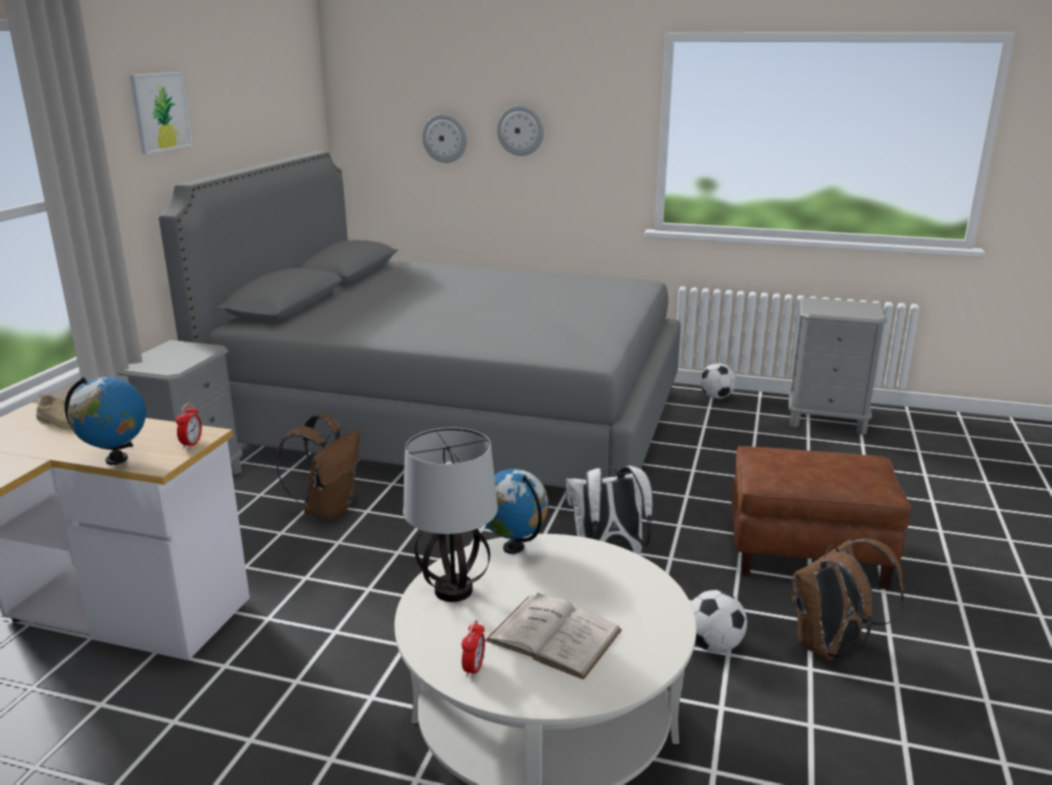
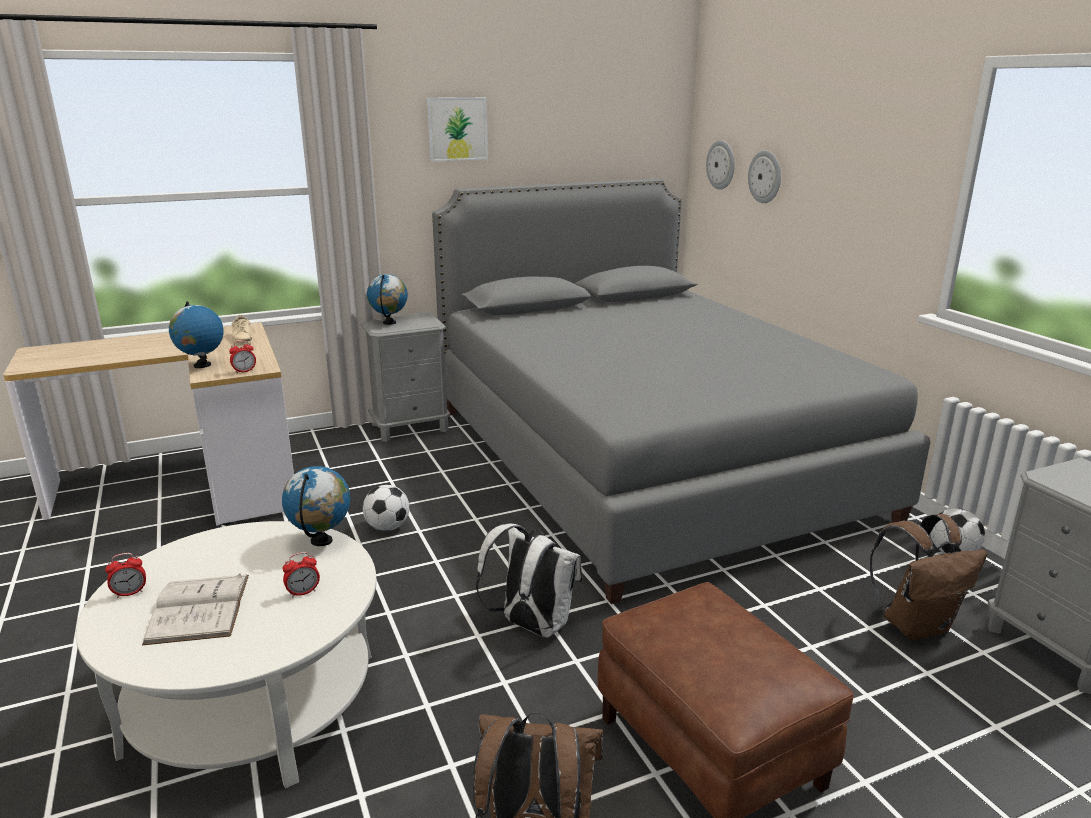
camera: 50 degrees right, 0 degrees up
brown backpack [276,414,360,520] -> brown backpack moved to [870,514,987,640]
table lamp [403,428,498,602] -> none
wall clock [497,105,544,156] -> wall clock moved to [706,140,735,190]
football [691,590,747,653] -> football moved to [363,485,410,531]
none -> alarm clock [283,552,320,598]
none -> globe [367,274,408,325]

